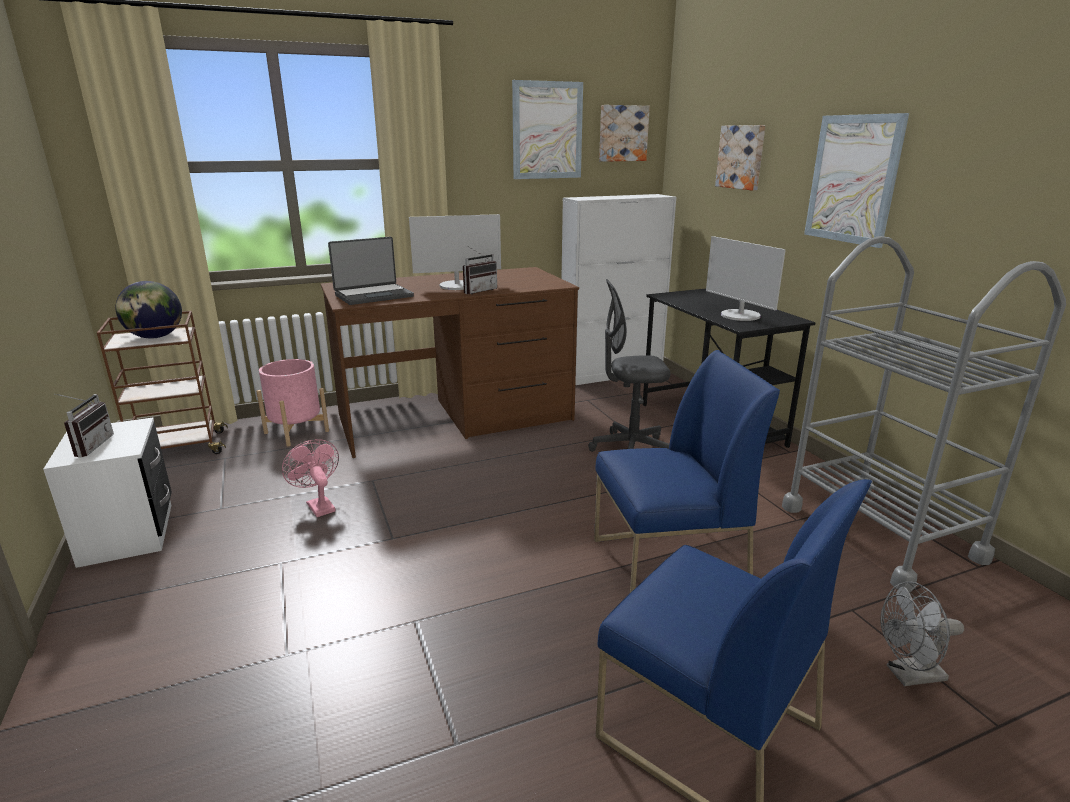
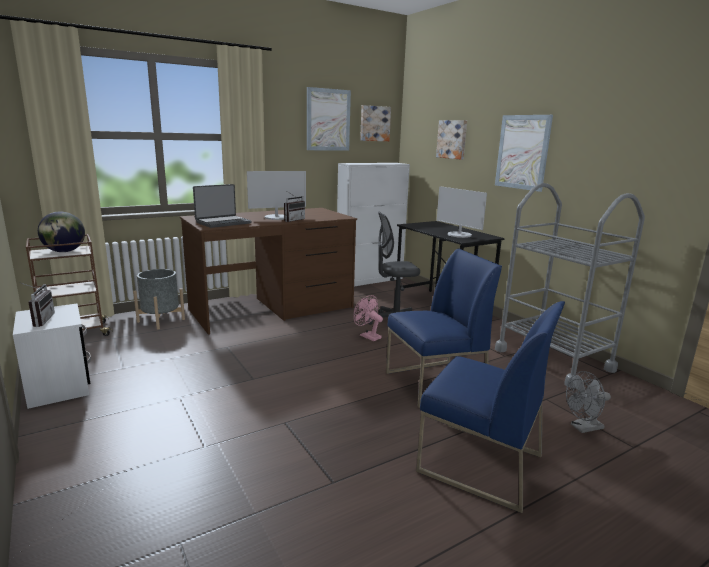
camera: 10 degrees left, 5 degrees down
pink planter [257,359,329,446] -> grey planter [133,269,185,329]
pink fan [282,439,339,517] -> pink fan moved to [354,295,383,341]

